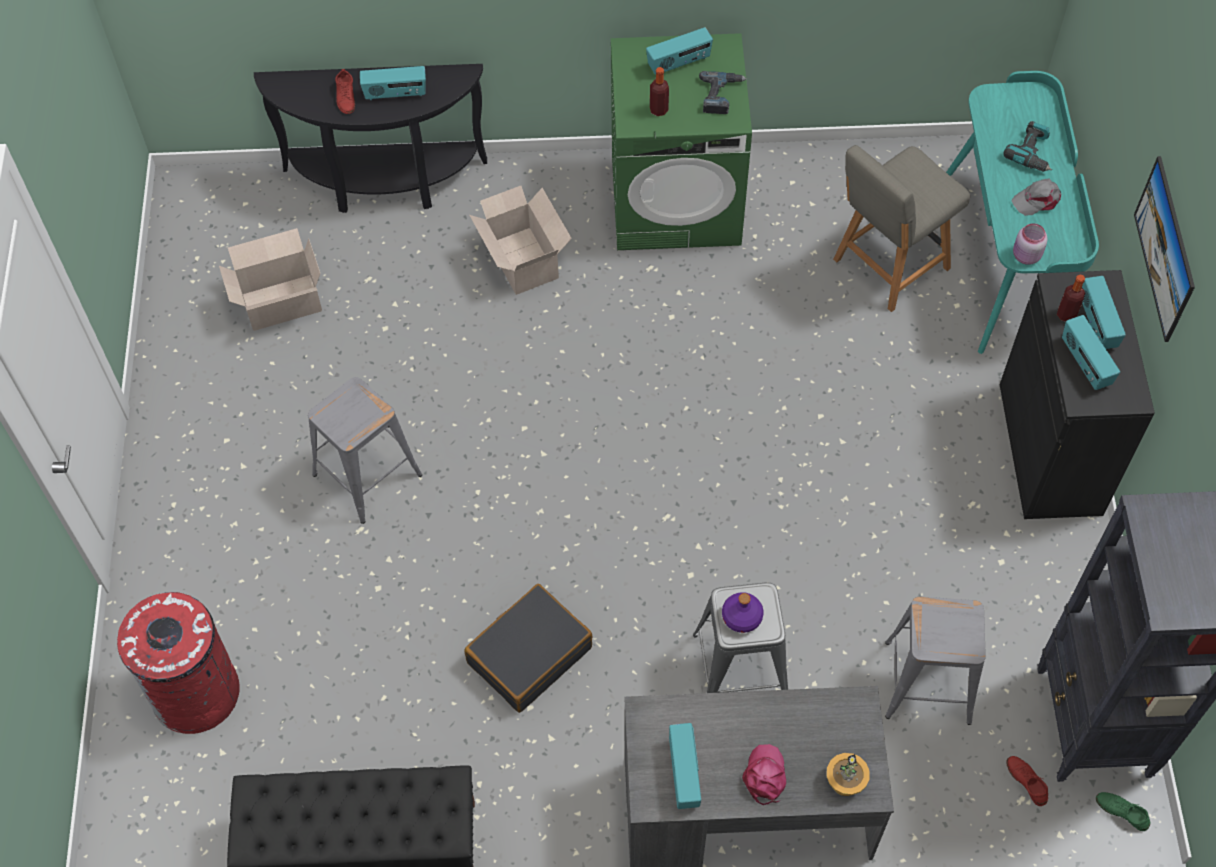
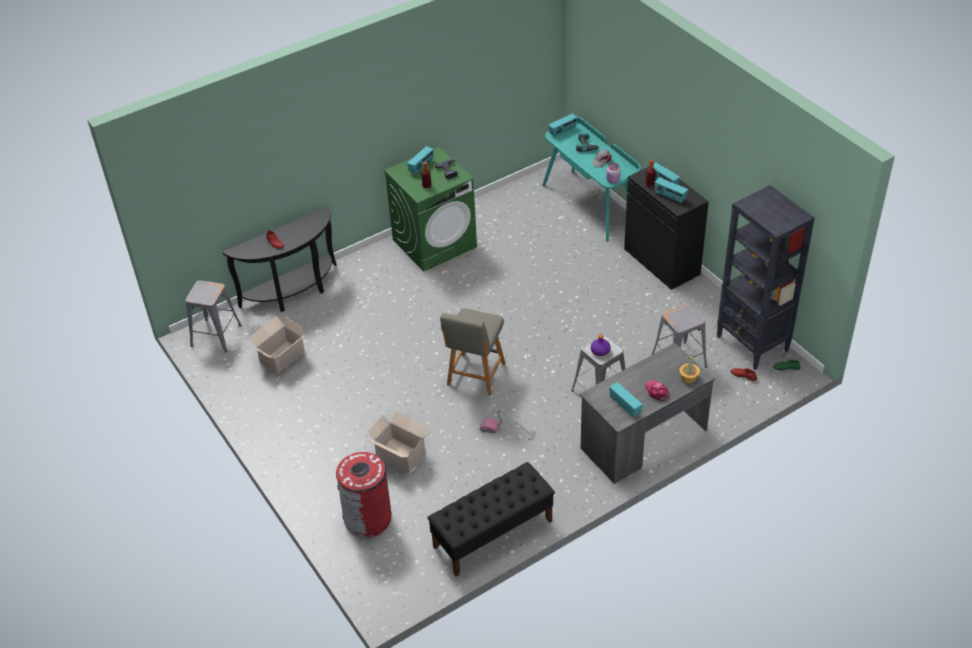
camera: 30 degrees left, 15 degrees down
grey stool [308,377,422,524] -> grey stool moved to [185,280,242,352]
radio [360,66,426,100] -> radio moved to [549,114,577,137]
black suitcase [465,584,592,713] -> vacuum cleaner [480,409,536,440]
cardboard box [469,186,572,295] -> cardboard box moved to [368,410,429,472]
grey chair [833,145,970,312] -> grey chair moved to [440,308,506,395]
picture [1134,156,1195,342] -> none

